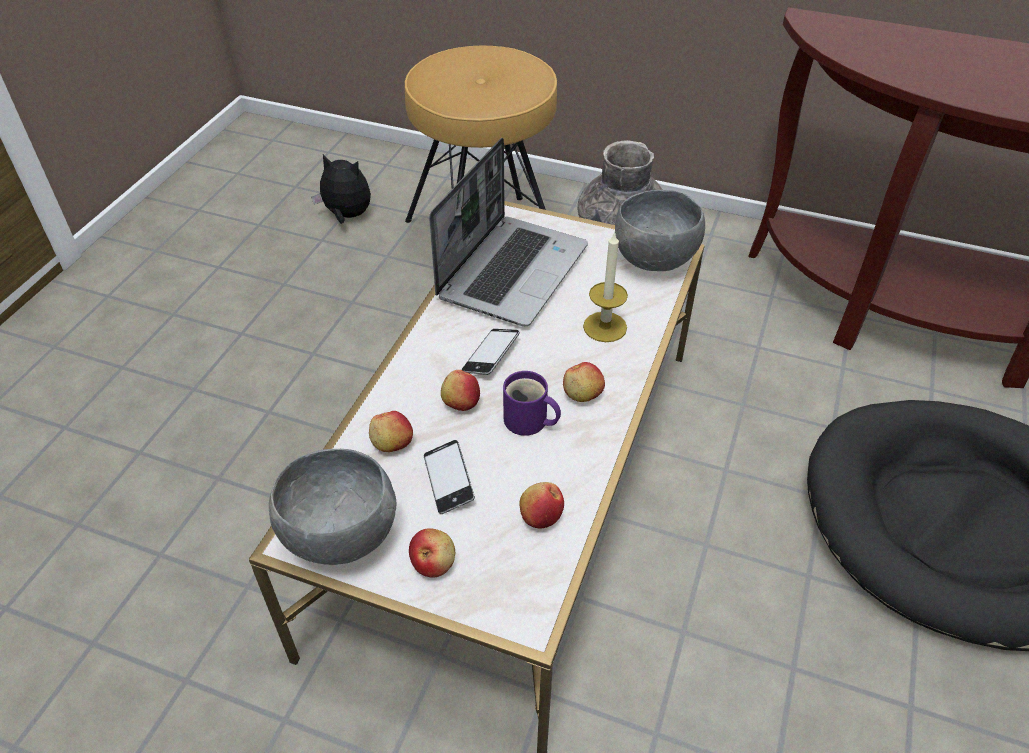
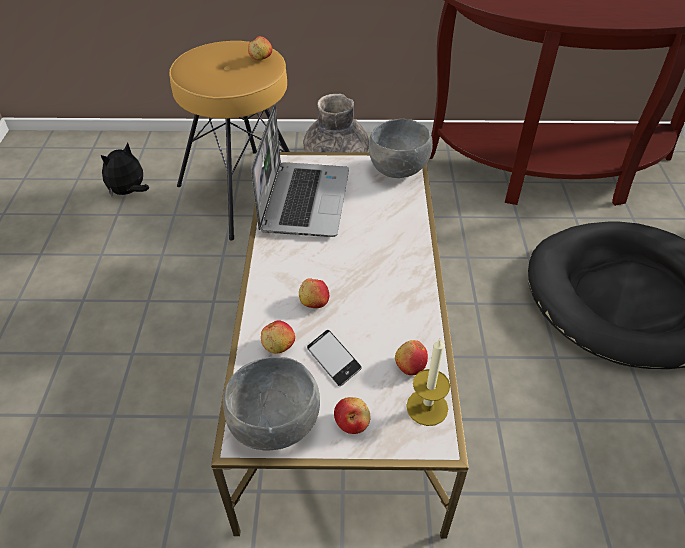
camera: 20 degrees left, 0 degrees up
plush toy [311,154,371,224] -> plush toy turned 45 degrees counterclockwise [101,142,149,196]
phone [462,329,520,375] -> none
purple mug [503,371,561,436] -> none
apple [563,362,605,402] -> apple moved to [248,36,272,60]
candle [583,232,628,342] -> candle moved to [406,339,450,426]

